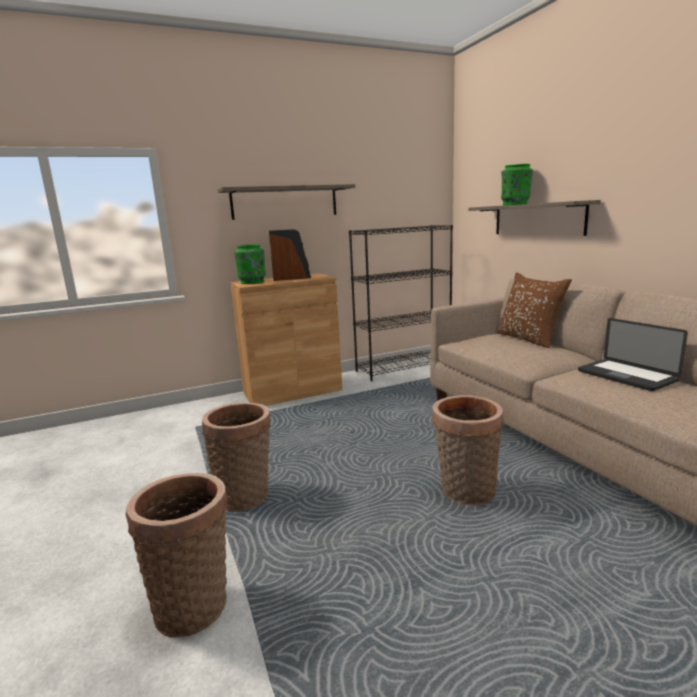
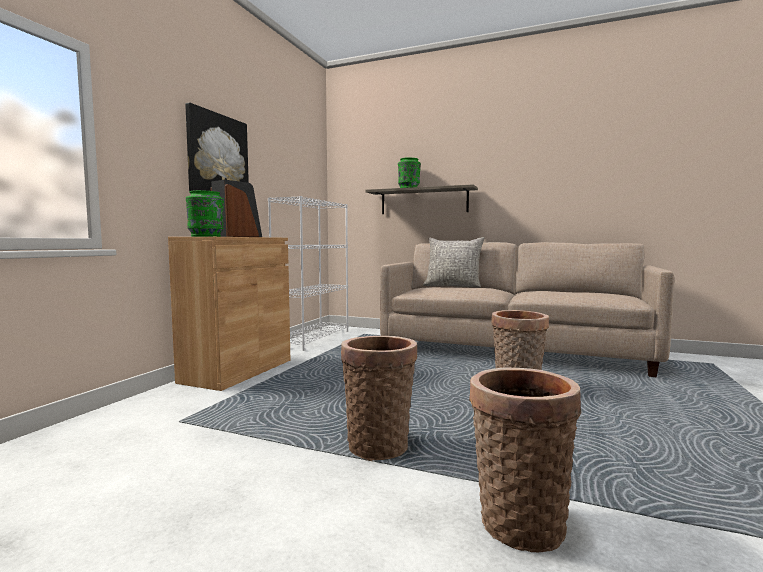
camera: 45 degrees left, 10 degrees down
shelf [217,184,355,220] -> picture [185,103,249,192]
black bookcase [349,225,453,381] -> white bookcase [268,196,348,351]
brown pillow [496,272,572,348] -> grey pillow [423,237,485,288]
laptop [578,318,688,391] -> none

